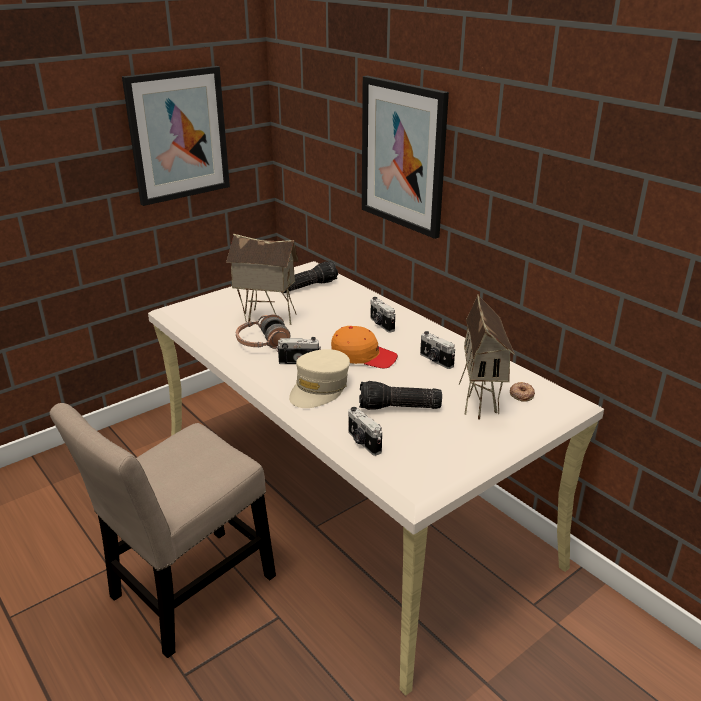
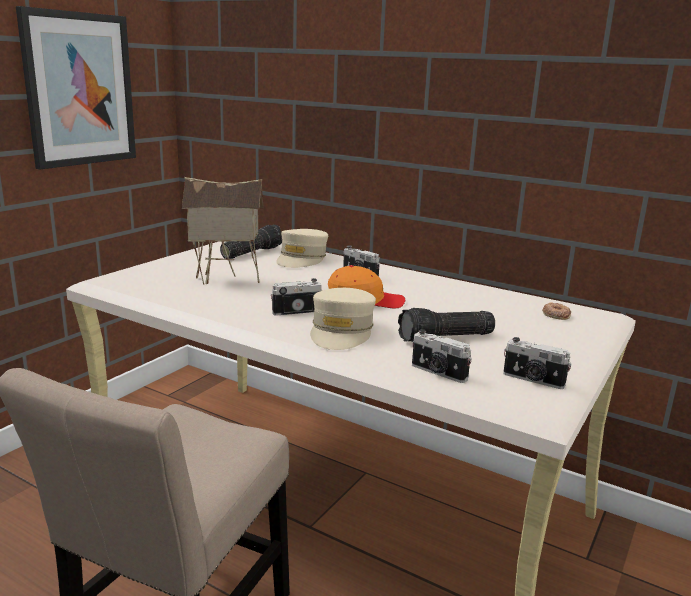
camera: 20 degrees left, 10 degrees down
headphones [236,315,290,349] -> none
picture [362,76,449,239] -> none
camera [420,331,455,369] -> camera moved to [503,337,572,389]
toy house [459,294,515,419] -> none
none -> beige cap [276,229,328,268]

